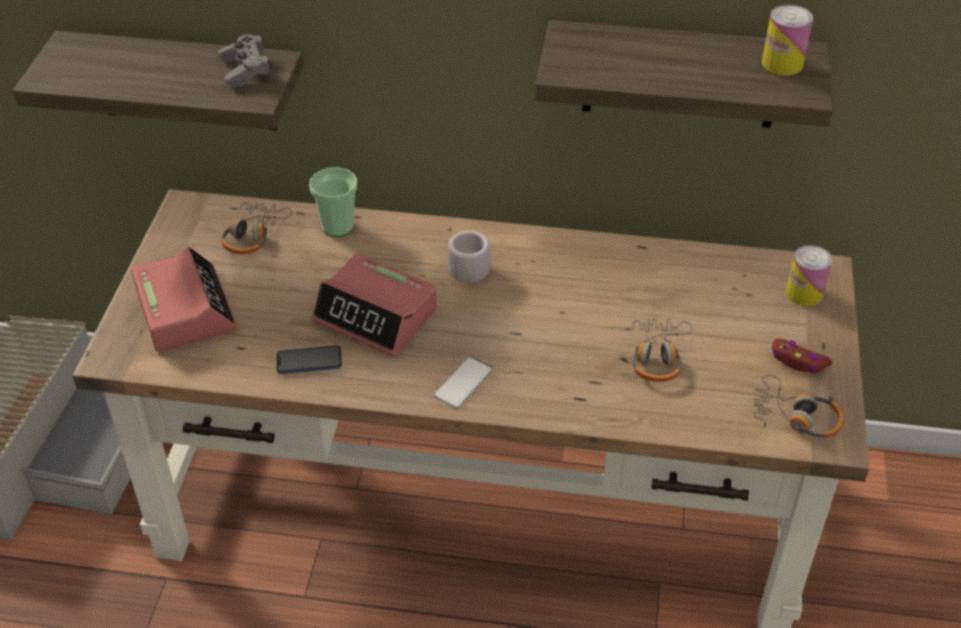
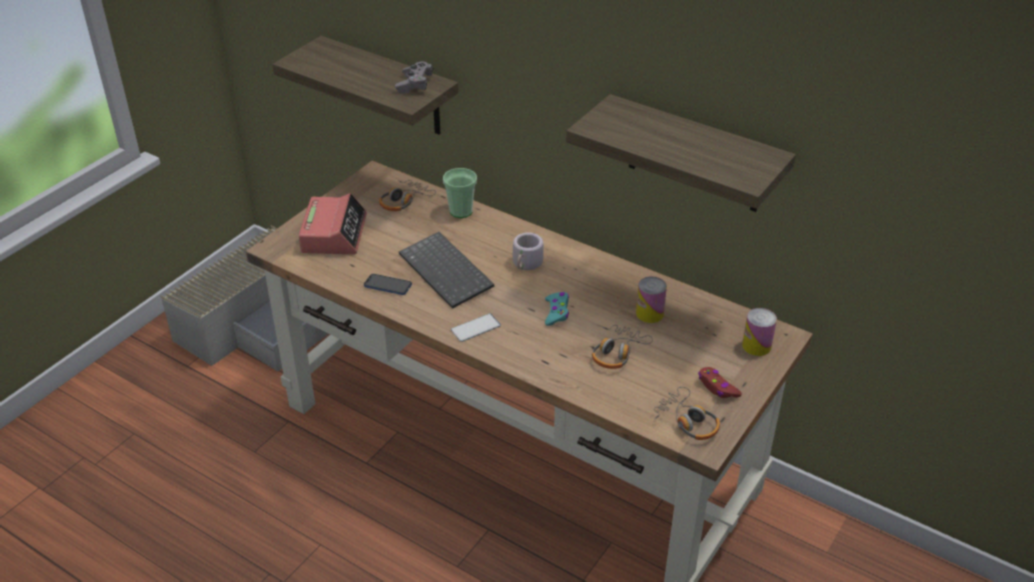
camera: 25 degrees right, 5 degrees down
alarm clock [312,254,437,357] -> keyboard [399,232,494,309]
can [762,5,813,76] -> can moved to [636,276,667,323]
none -> turquoise game controller [545,292,569,326]

